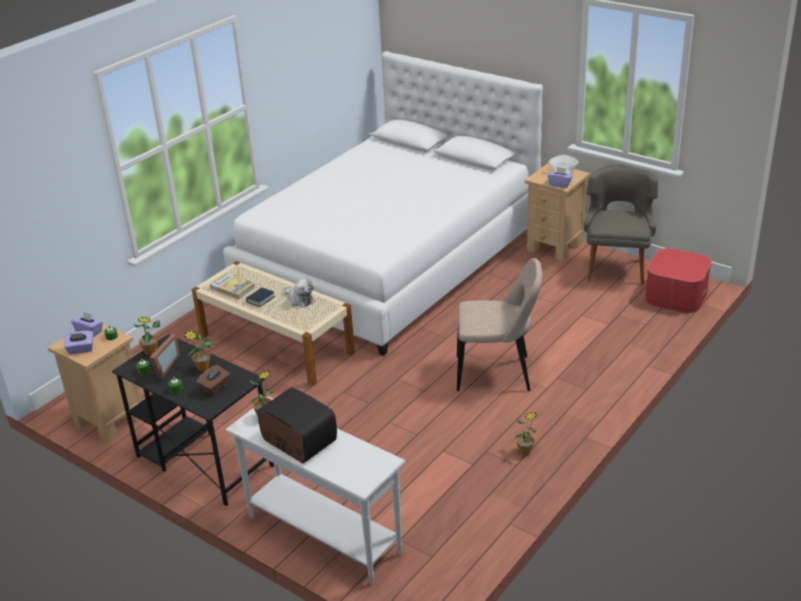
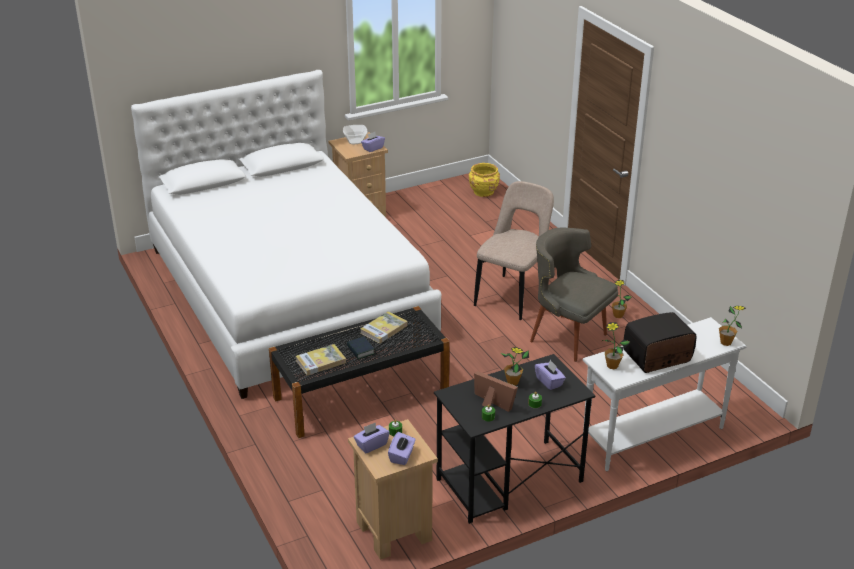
camera: 65 degrees left, 0 degrees up
potted plant [133,317,160,355] -> potted plant moved to [719,306,746,346]
beige bench [192,261,355,387] -> black bench [269,306,450,438]
brown tissue box [197,365,230,396] -> purple tissue box [535,360,566,390]
plush toy [285,279,315,307] -> book [360,311,408,344]
grey chair [584,164,658,285] -> grey chair moved to [530,228,618,362]
ottoman [645,248,712,313] -> yellow planter [469,163,500,197]

